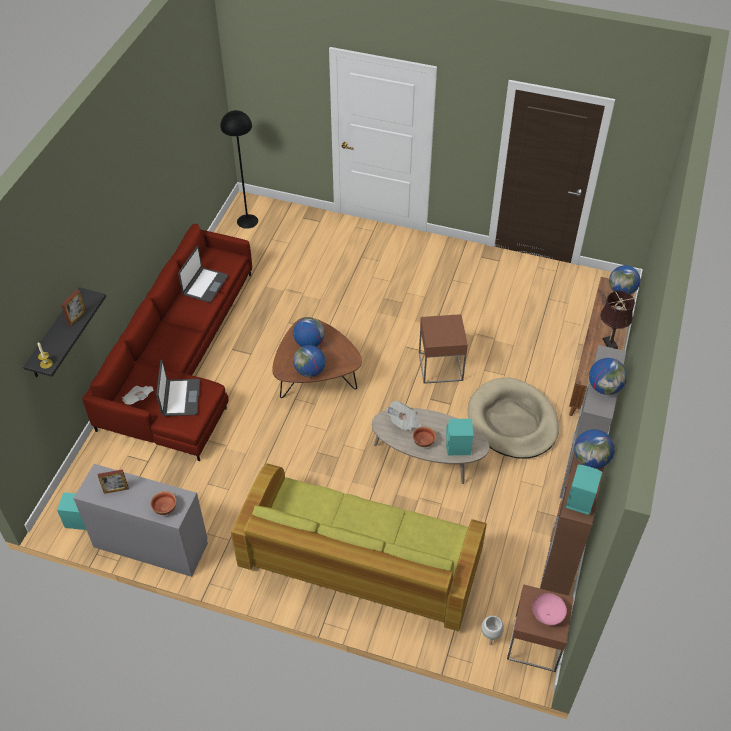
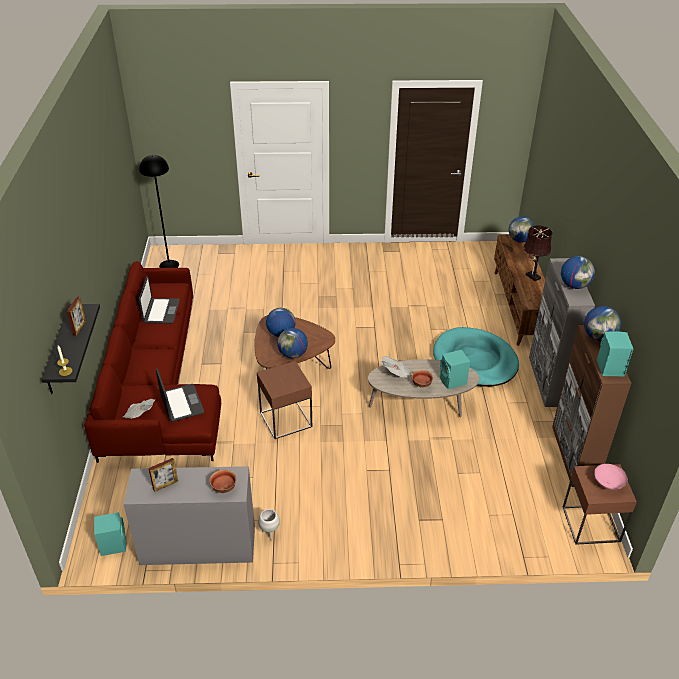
camera: 20 degrees left, 10 degrees down
green sofa [231,463,486,632] -> none
brown side table [419,314,468,384] -> brown side table moved to [257,361,312,439]
beige dog bed [468,378,559,459] -> turquoise dog bed [433,327,519,386]
white planter [481,616,504,645] -> white planter moved to [258,509,280,540]

